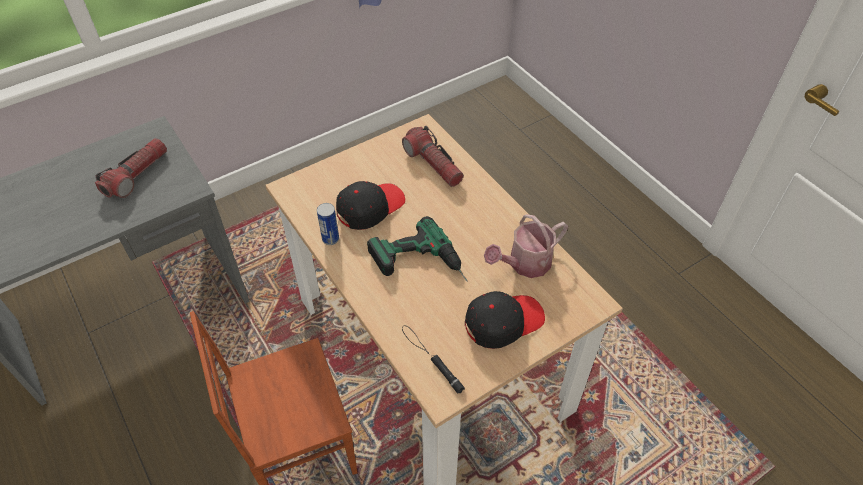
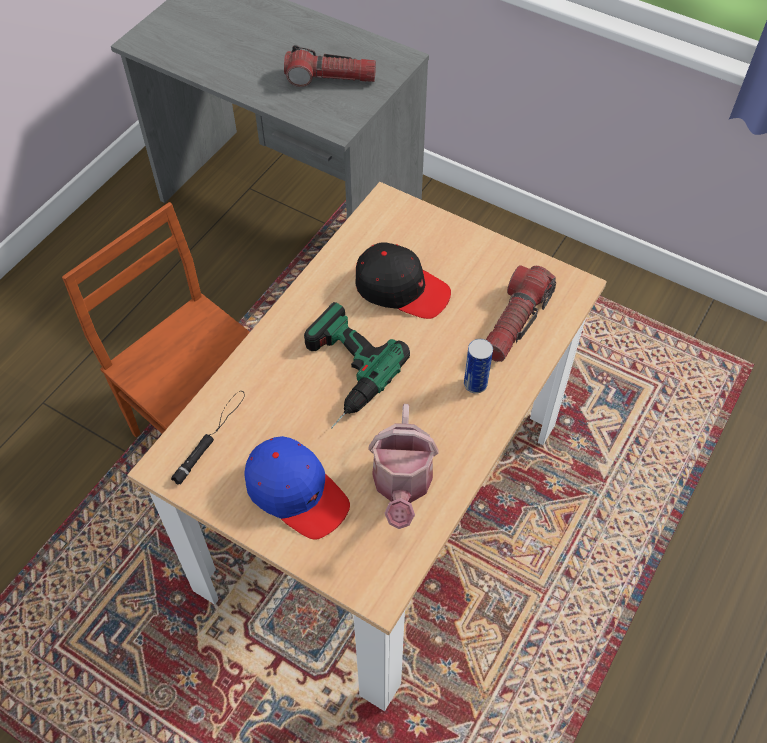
camera: 65 degrees right, 5 degrees up
can [317,203,339,245] -> can moved to [464,339,493,393]
black cap [465,291,545,349] -> blue cap [244,436,350,540]
watering can [484,214,568,278] -> watering can turned 120 degrees counterclockwise [368,404,438,529]

